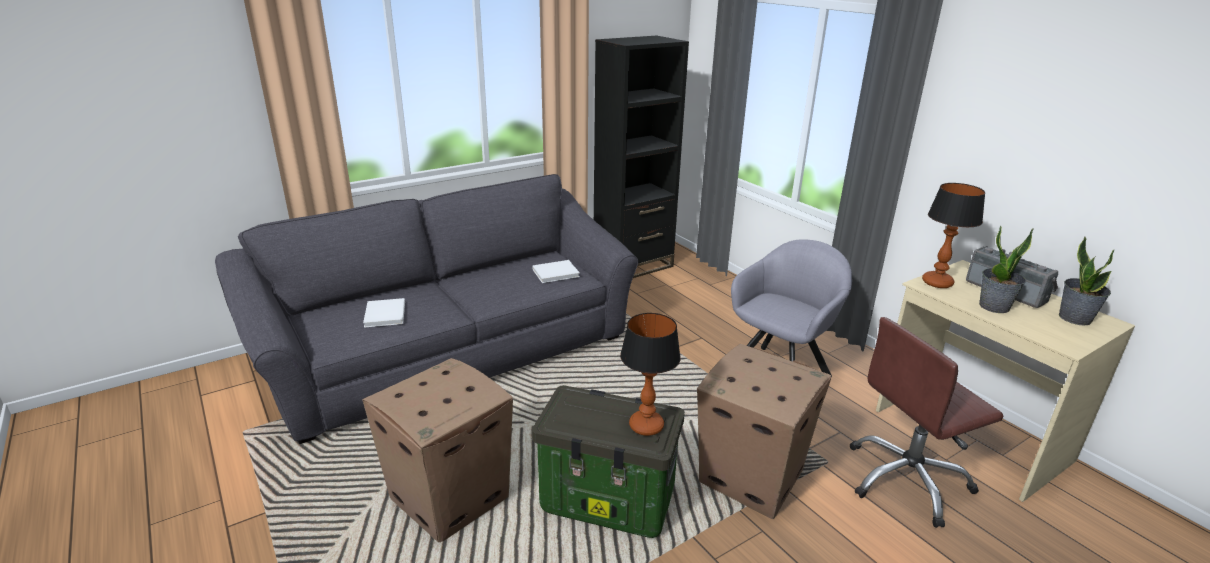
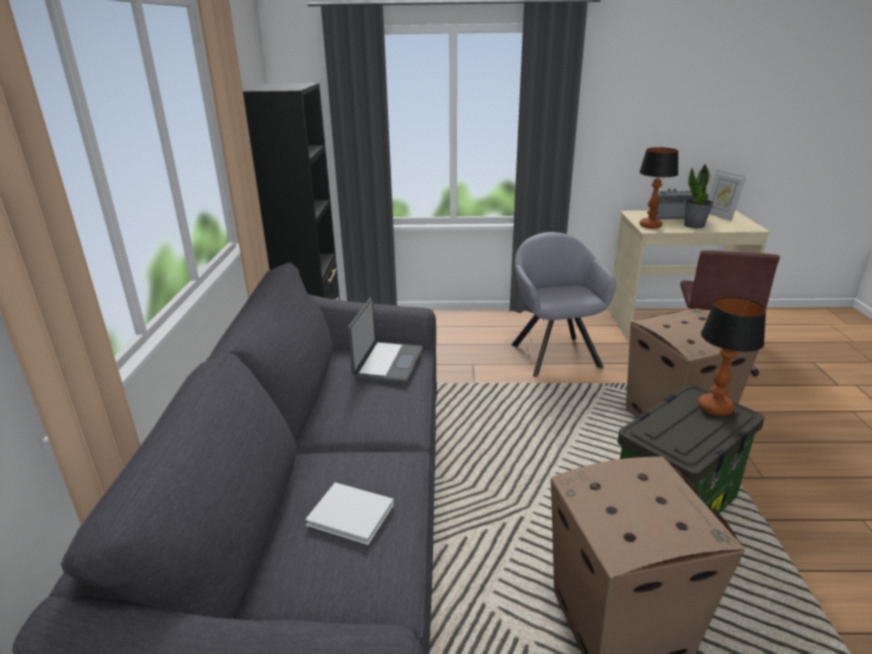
camera: 55 degrees left, 0 degrees up
white book [532,260,580,283] -> laptop [348,297,423,384]
potted plant [1059,236,1114,326] -> picture frame [708,170,747,221]

